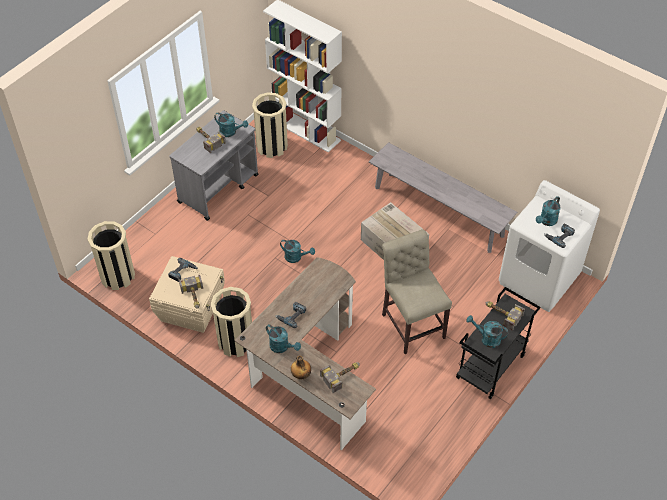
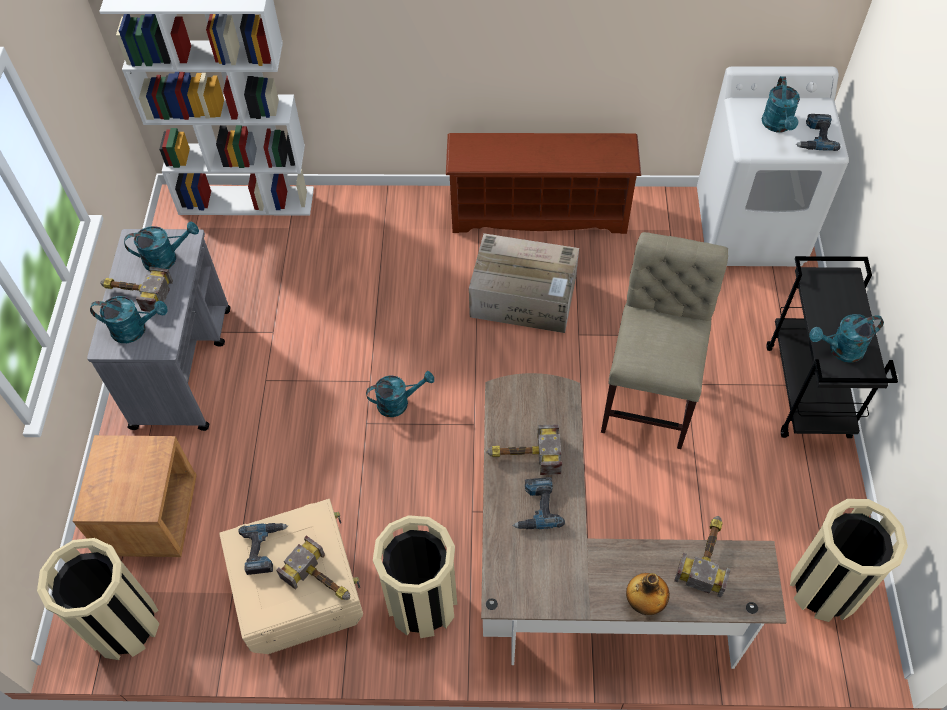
camera: 35 degrees left, 5 degrees up
beige trash can [252,92,288,158] -> beige trash can moved to [790,499,908,622]
turquoise watering can [266,324,301,353] -> turquoise watering can moved to [90,296,167,343]
grey bench [369,142,517,253] -> brown shoe rack [446,133,641,234]
beige chair [382,230,452,354] -> beige chair turned 75 degrees clockwise [601,232,728,449]
hammer [485,301,525,331] -> hammer moved to [486,424,562,475]
none -> brown nightstand [73,435,197,557]

